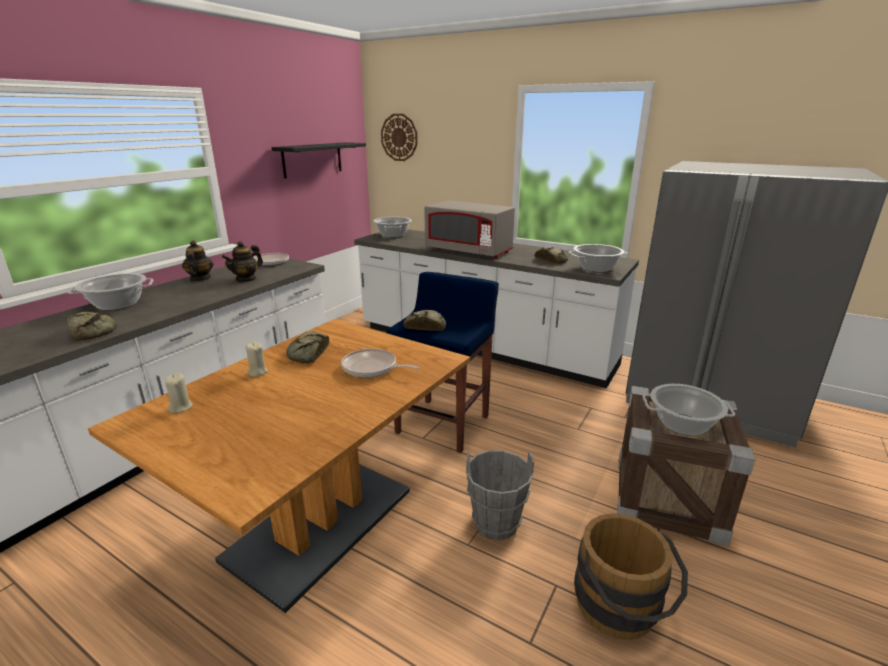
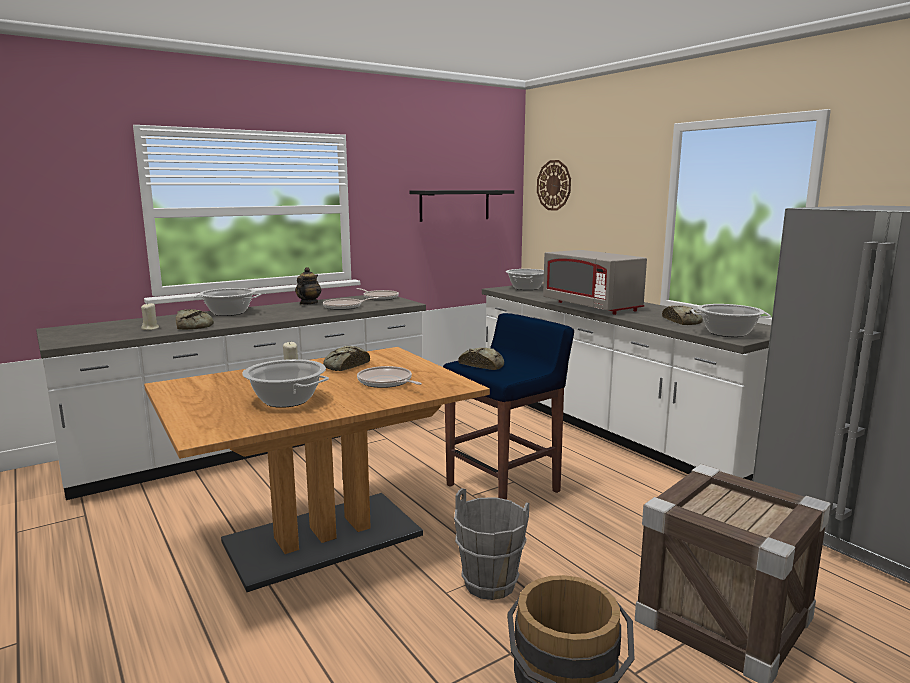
camera: 25 degrees right, 10 degrees down
beige candle [165,373,193,413] -> beige candle moved to [141,303,159,330]
teapot [222,241,263,282] -> frying pan [323,297,378,310]
cooking pot [643,384,735,435] -> cooking pot moved to [243,359,329,408]

